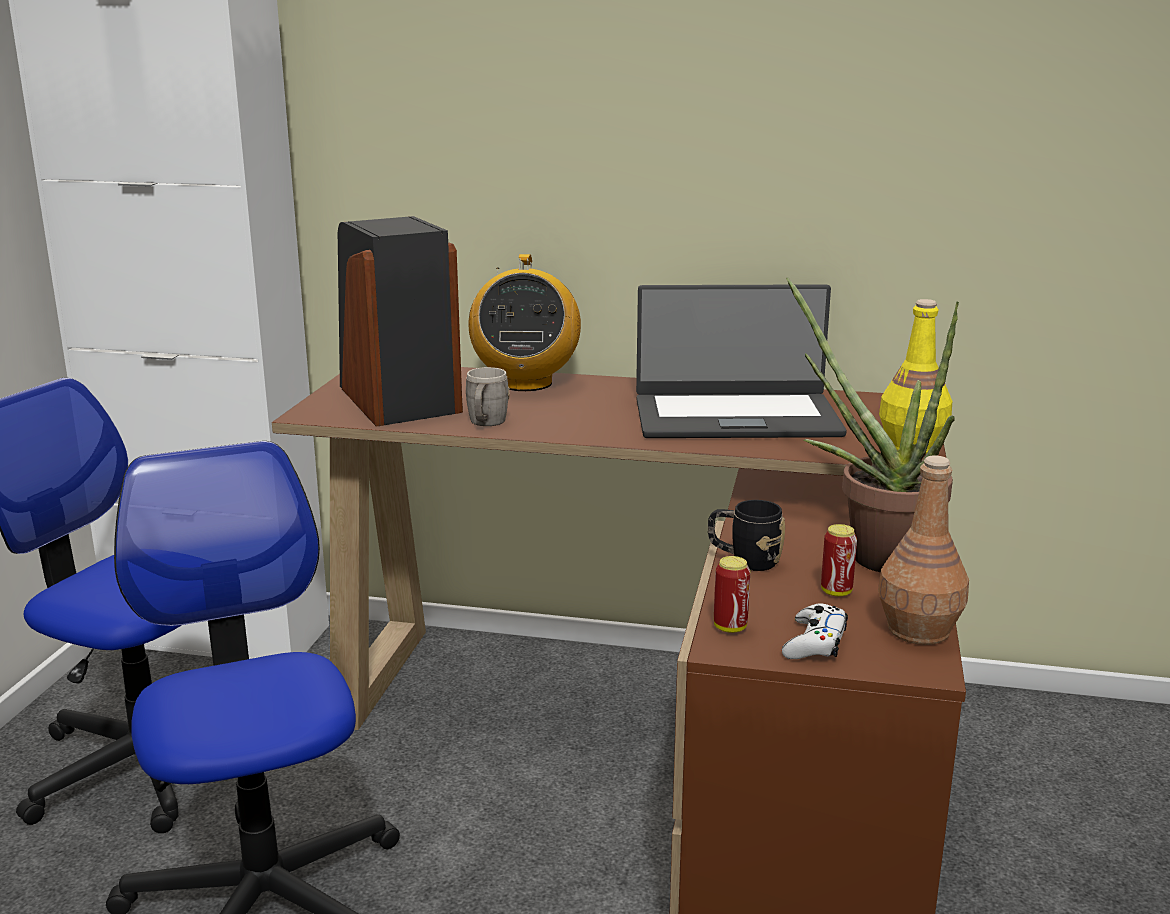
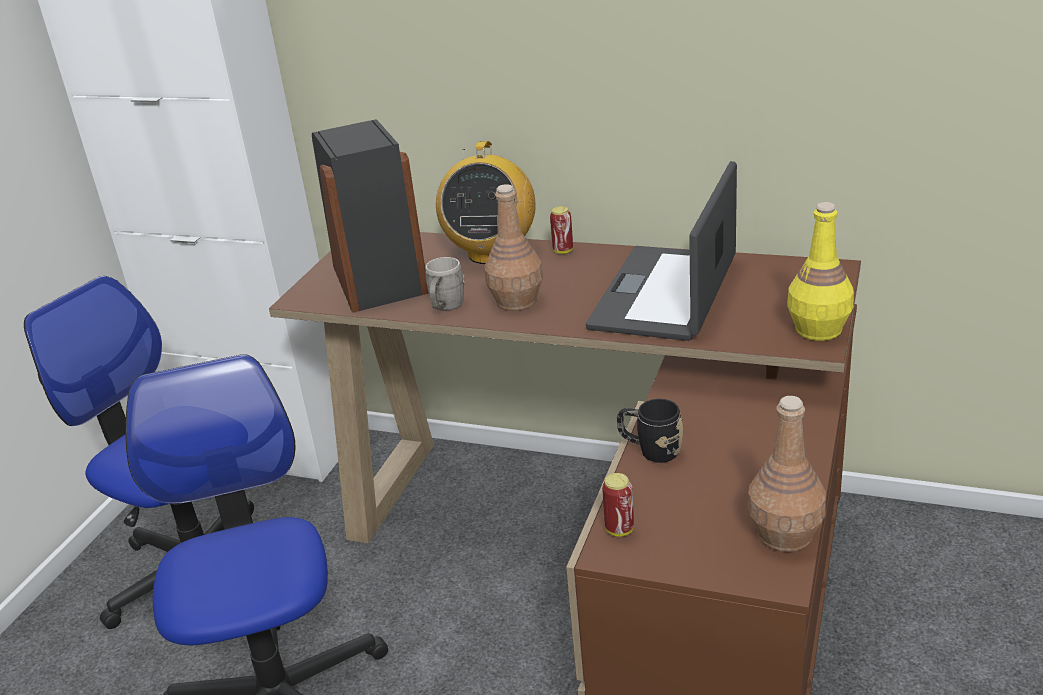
camera: 10 degrees right, 10 degrees up
laptop [636,284,847,438] -> laptop turned 105 degrees clockwise [586,161,737,341]
white game controller [782,603,848,659] -> none
potted plant [786,277,959,572] -> none
can [821,524,857,596] -> can moved to [550,206,573,254]
none -> brown bottle [484,184,543,311]

